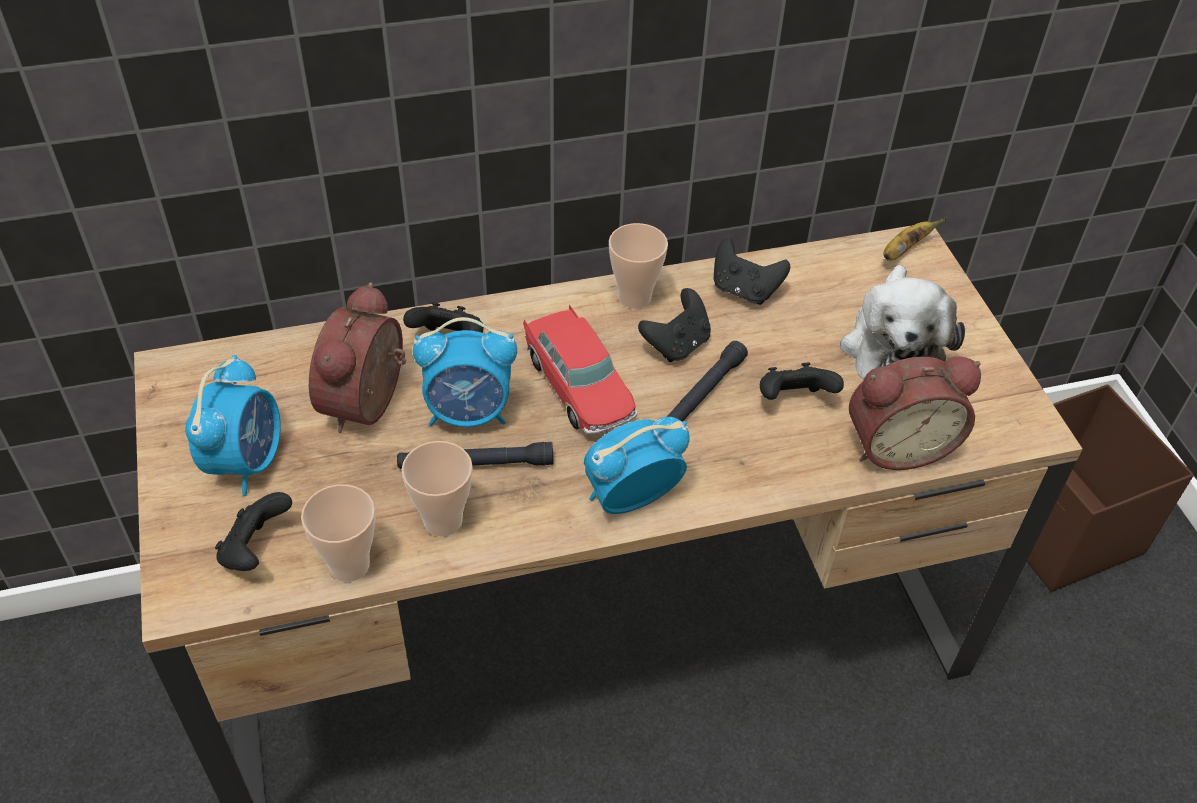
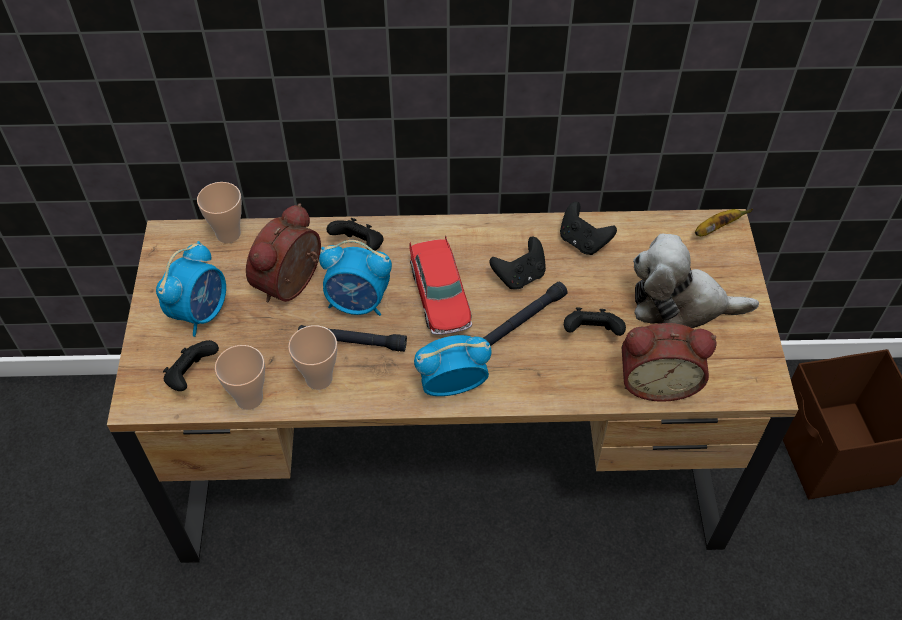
camera: 15 degrees right, 5 degrees up
cup [609,223,668,309] -> cup moved to [197,182,242,243]
plush toy [840,265,965,379] -> plush toy turned 75 degrees clockwise [633,234,759,328]

